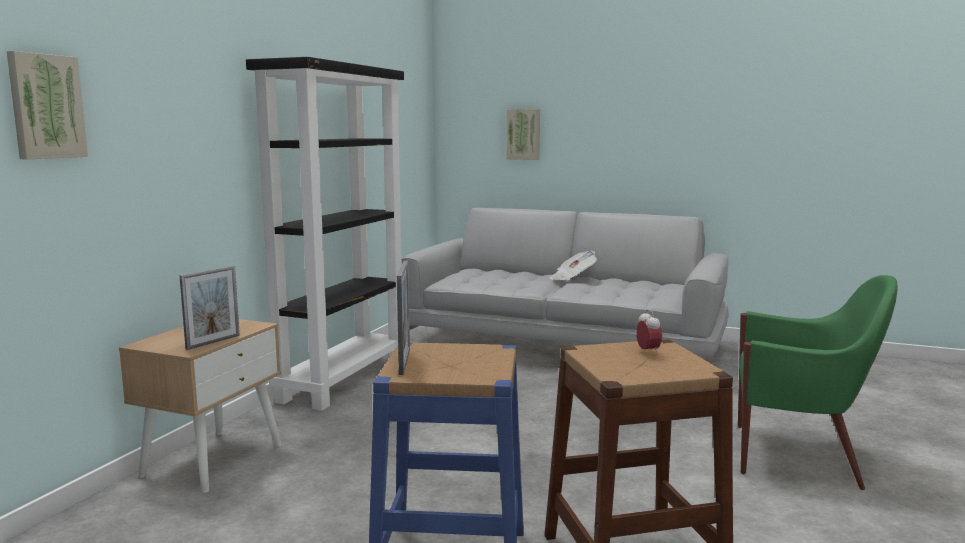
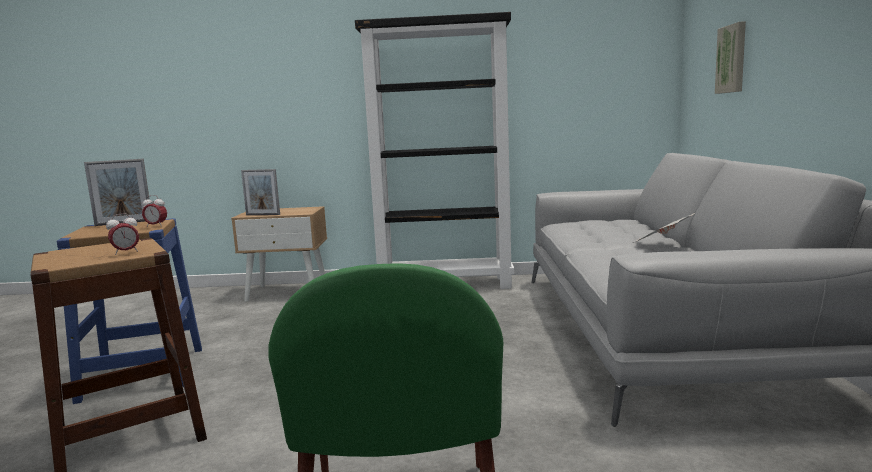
camera: 70 degrees right, 0 degrees up
picture [7,51,88,159] -> none
none -> alarm clock [142,195,167,227]

